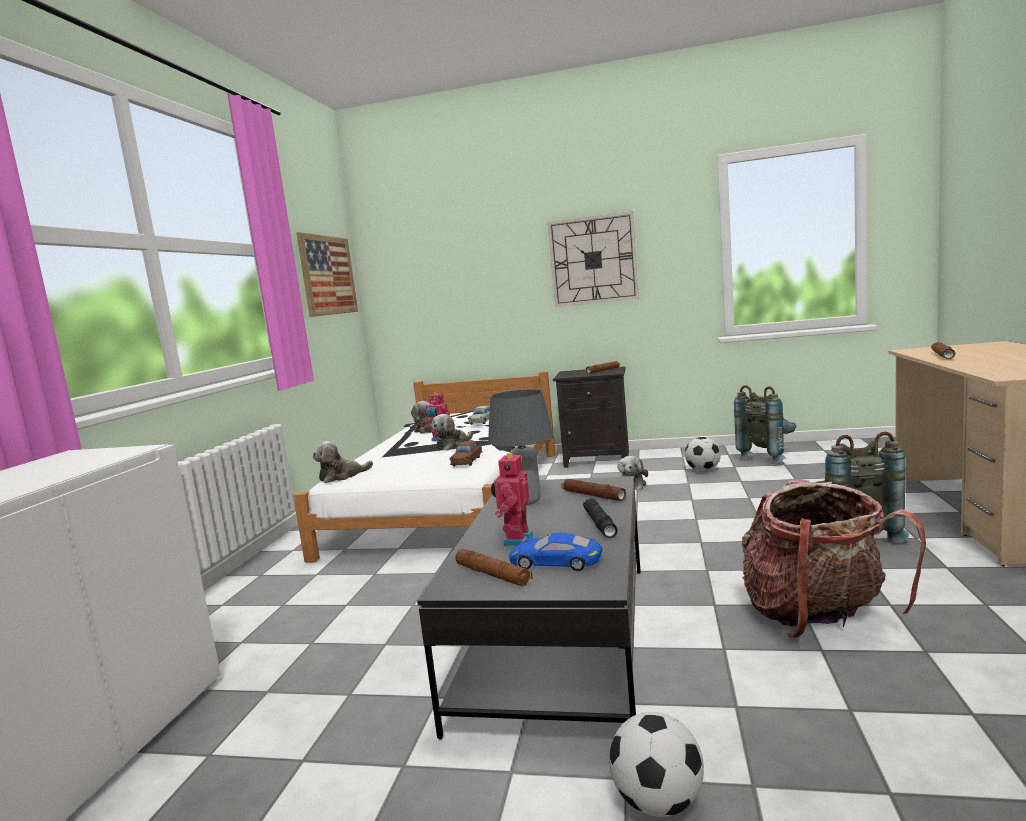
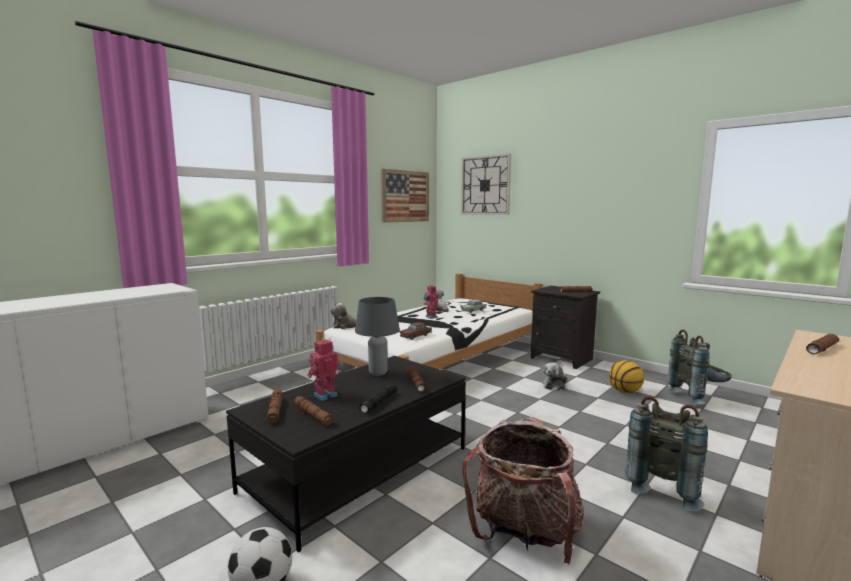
camera: 30 degrees right, 0 degrees up
plush toy [432,414,473,451] -> none
blue toy car [509,533,602,571] -> brown flashlight [294,396,334,426]
wall clock [547,211,639,307] -> wall clock moved to [461,153,511,215]
football [685,437,721,472] -> basketball [609,361,644,393]

